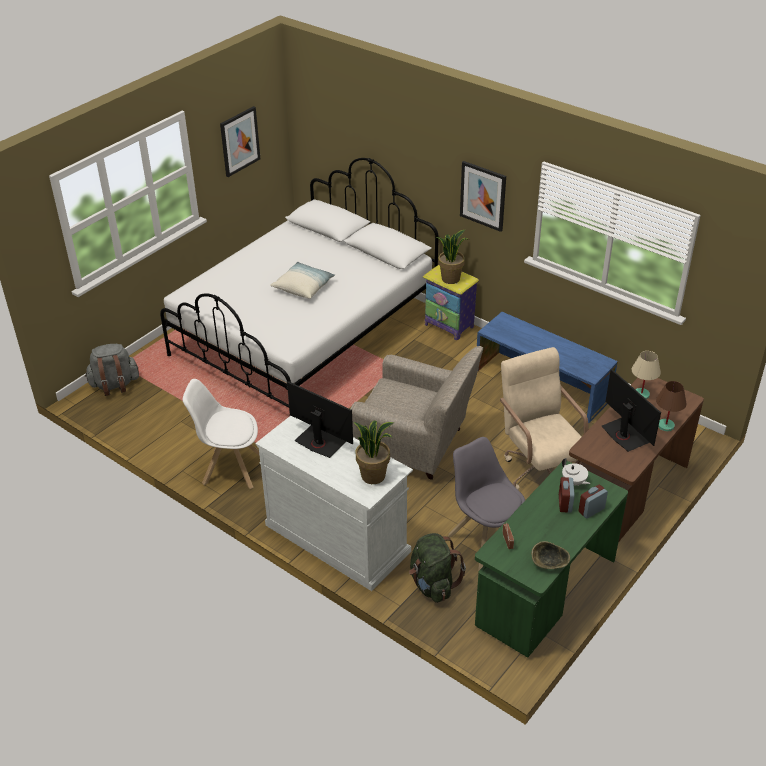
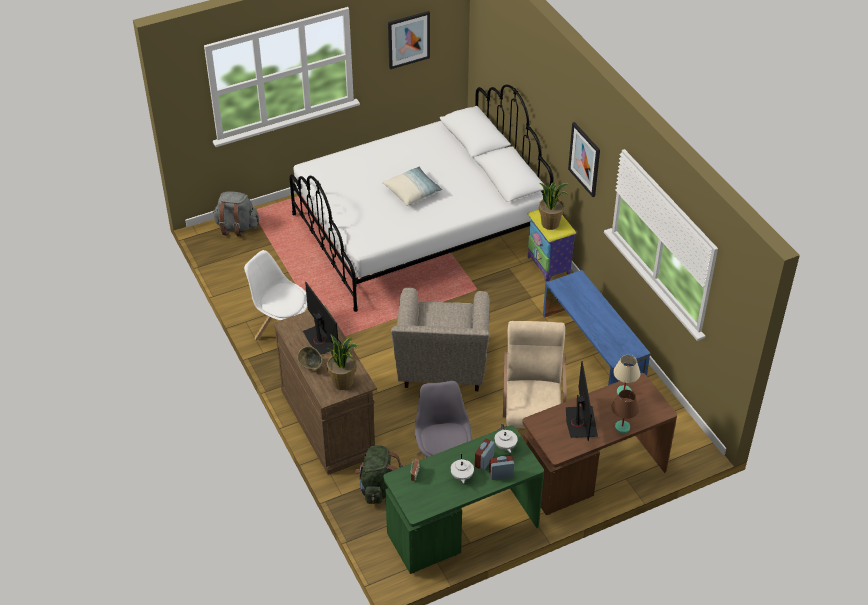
camera: 25 degrees right, 5 degrees up
white dresser [255,416,413,591] -> brown dresser [273,305,377,475]
beige armchair [351,346,483,480] -> beige armchair turned 45 degrees clockwise [391,288,490,391]
bowl [531,541,570,569] -> bowl moved to [297,346,323,370]
none -> white teapot [450,453,474,484]

